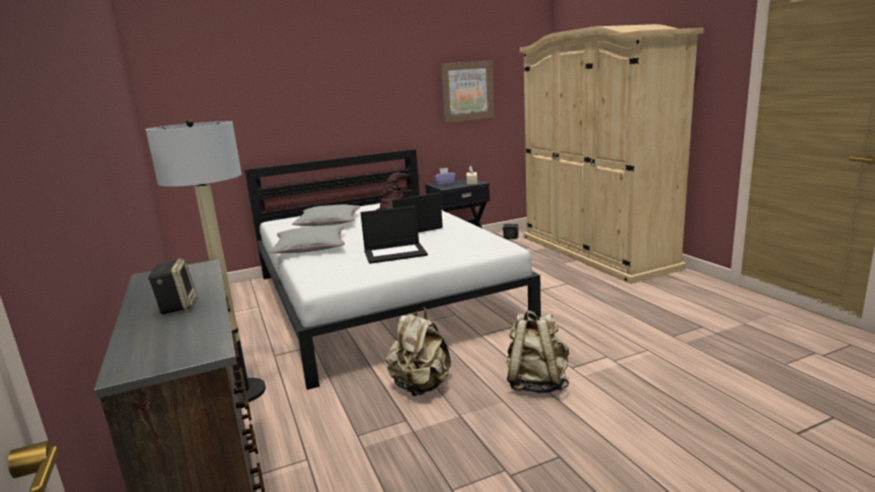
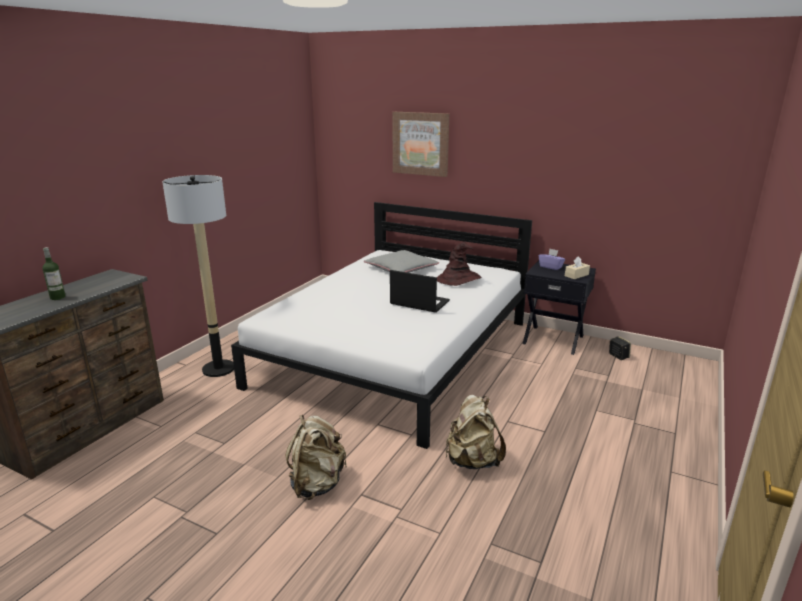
camera: 50 degrees right, 5 degrees up
speaker [148,258,196,314] -> bottle [42,247,66,300]
grey pillow [270,225,345,253] -> none
laptop [360,206,428,264] -> none
beige backpack [386,307,451,396] -> beige backpack moved to [445,395,506,469]
picture [440,60,494,123] -> picture moved to [392,112,449,177]
beige wardrobe [520,24,704,284] -> none

